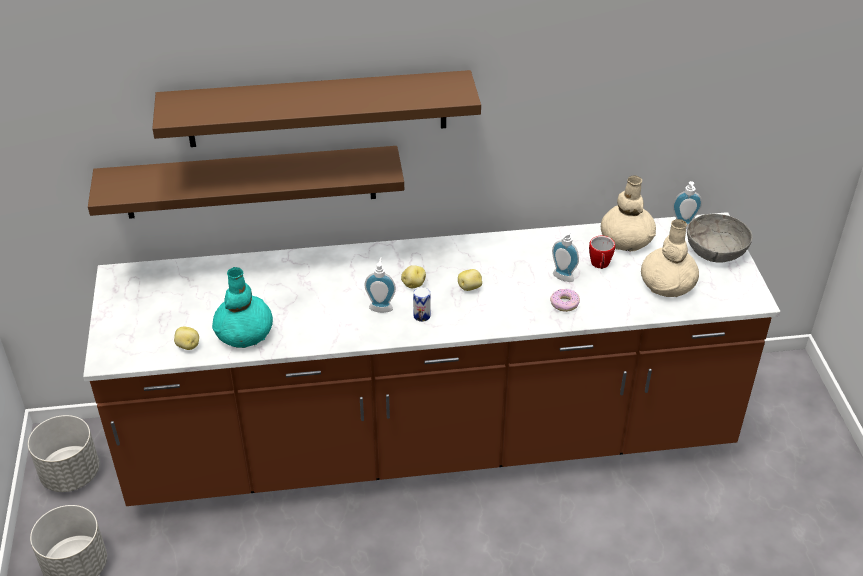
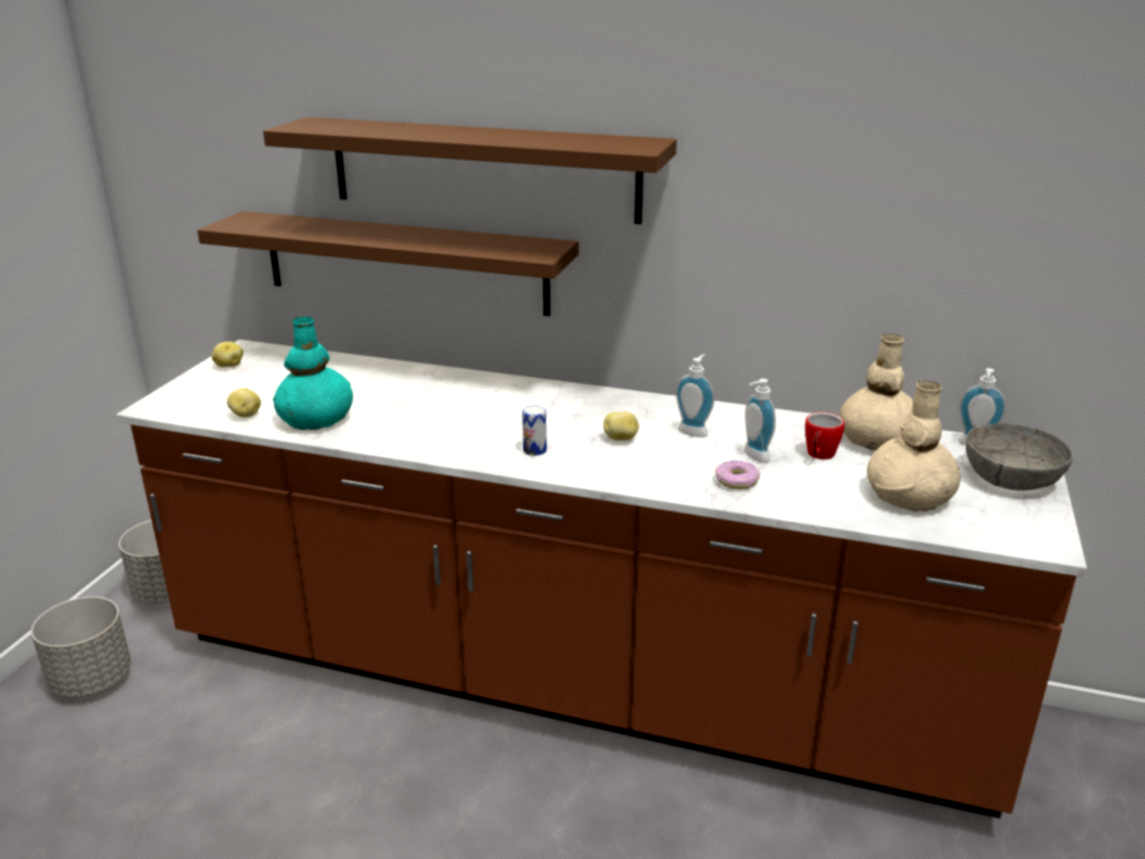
camera: 25 degrees right, 15 degrees down
soap dispenser [365,257,396,313] -> soap dispenser moved to [676,354,715,437]
potato [401,265,426,288] -> potato moved to [212,342,243,367]

